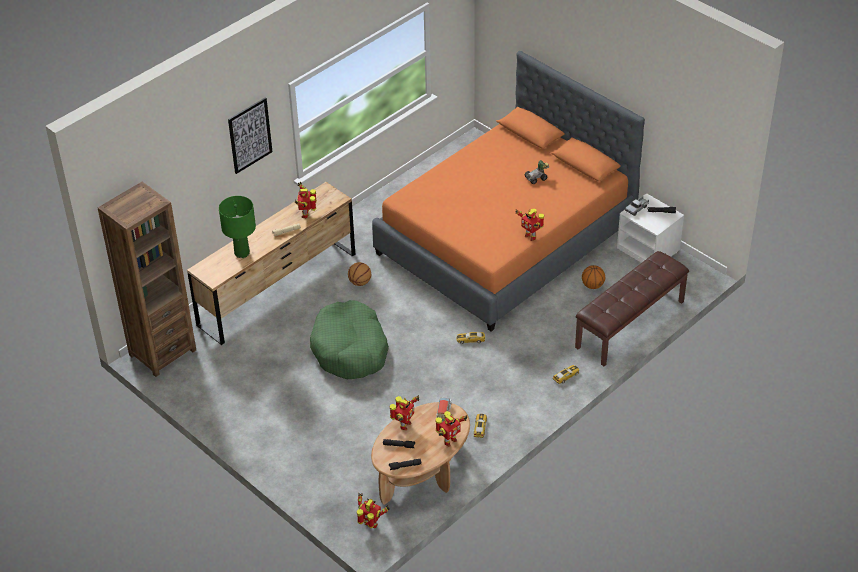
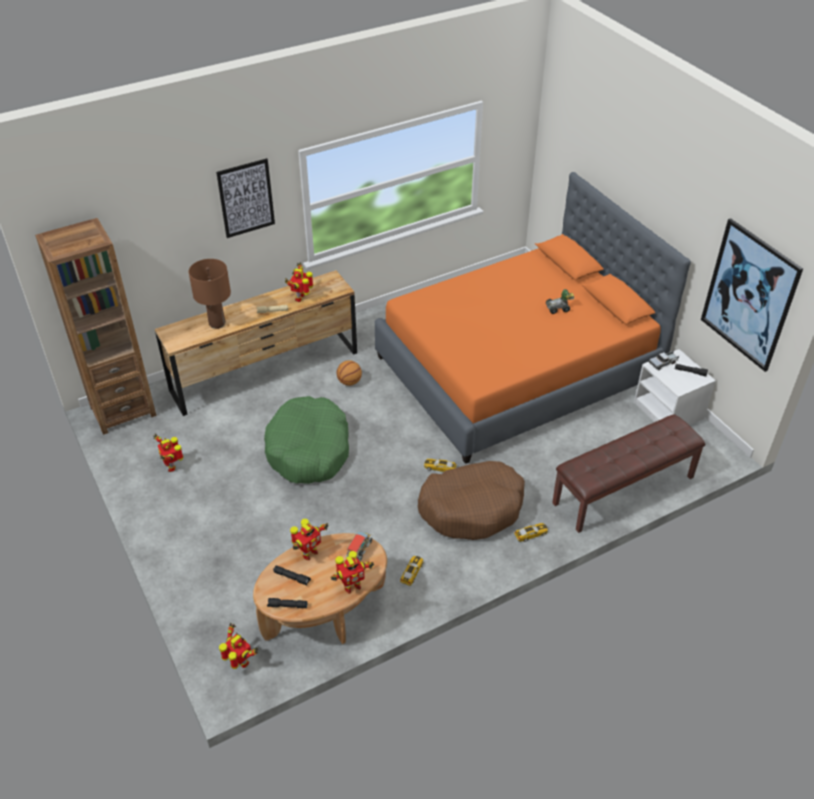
camera: 15 degrees right, 0 degrees up
green table lamp [219,196,256,258] -> brown table lamp [189,259,231,329]
toy robot [515,208,544,241] -> toy robot moved to [154,434,184,472]
basketball [582,265,605,289] -> none
none -> brown dog bed [418,461,525,540]
none -> picture [701,218,803,372]

